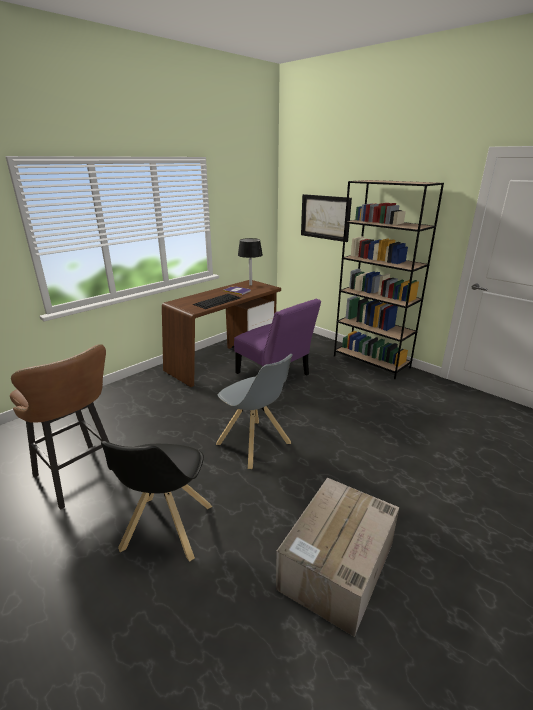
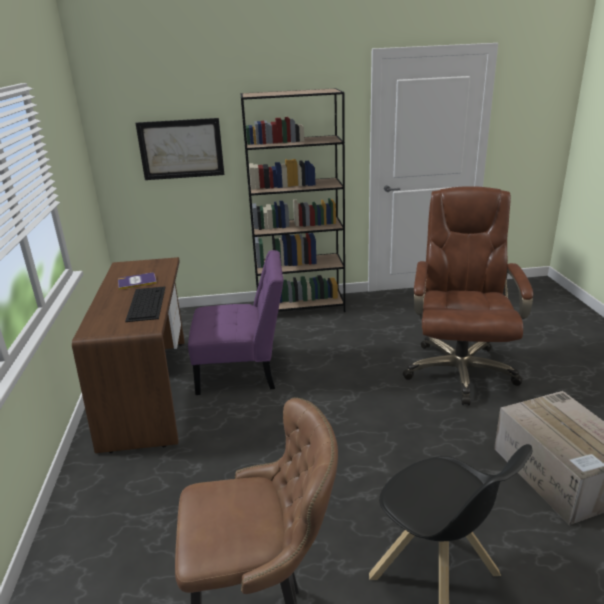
camera: 50 degrees left, 0 degrees up
grey chair [216,354,293,469] -> none
black table lamp [238,238,263,286] -> none
none -> brown office chair [403,186,533,405]

